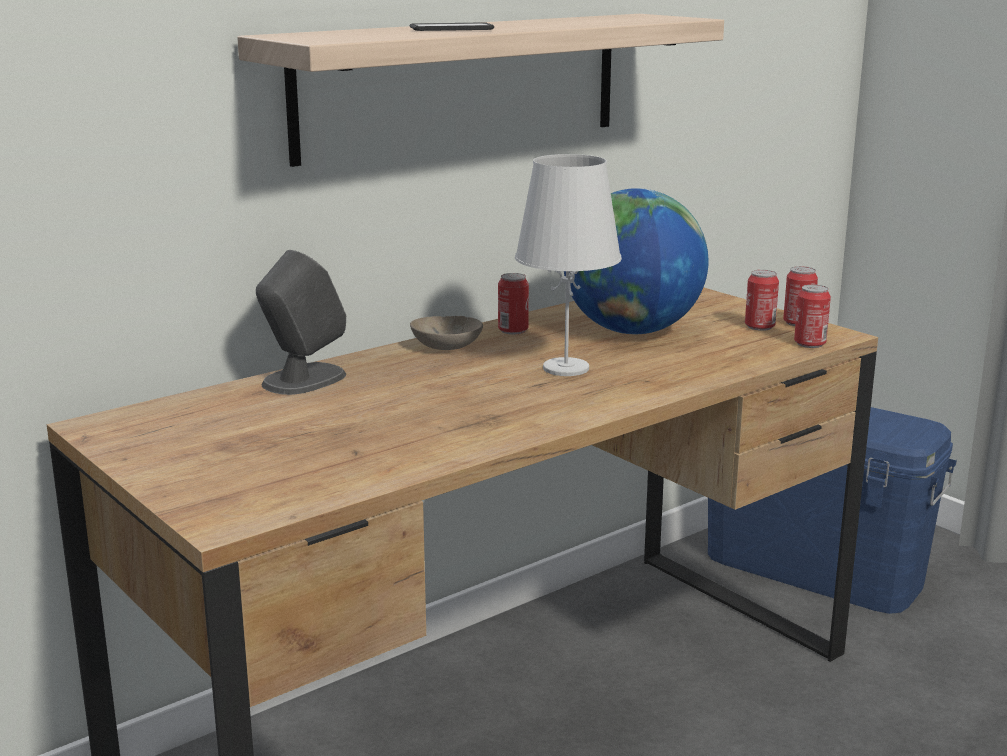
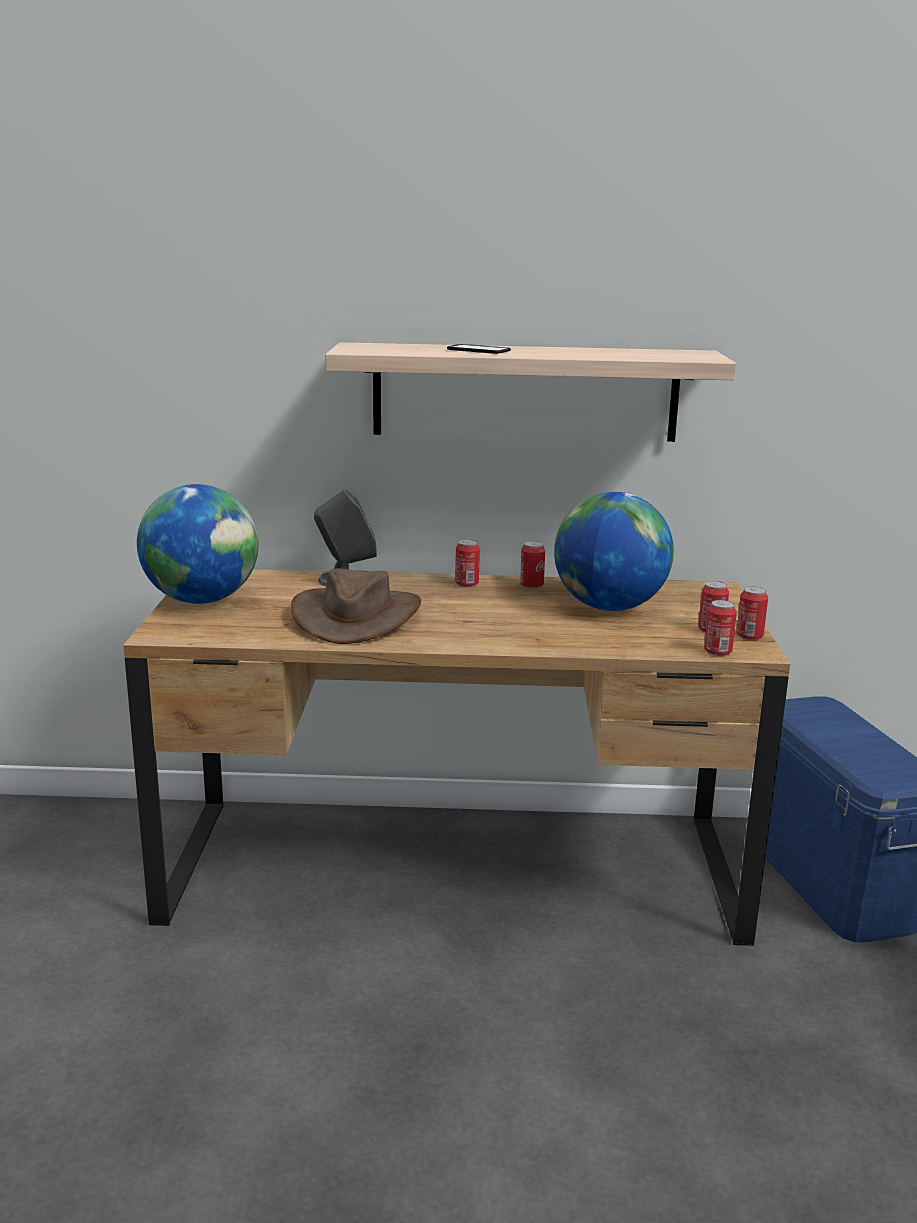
camera: 40 degrees right, 0 degrees up
beige bowl [410,316,483,350] -> can [455,539,480,587]
white table lamp [515,154,622,376] -> none
none -> globe [137,484,259,604]
none -> brown hat [291,568,421,644]

